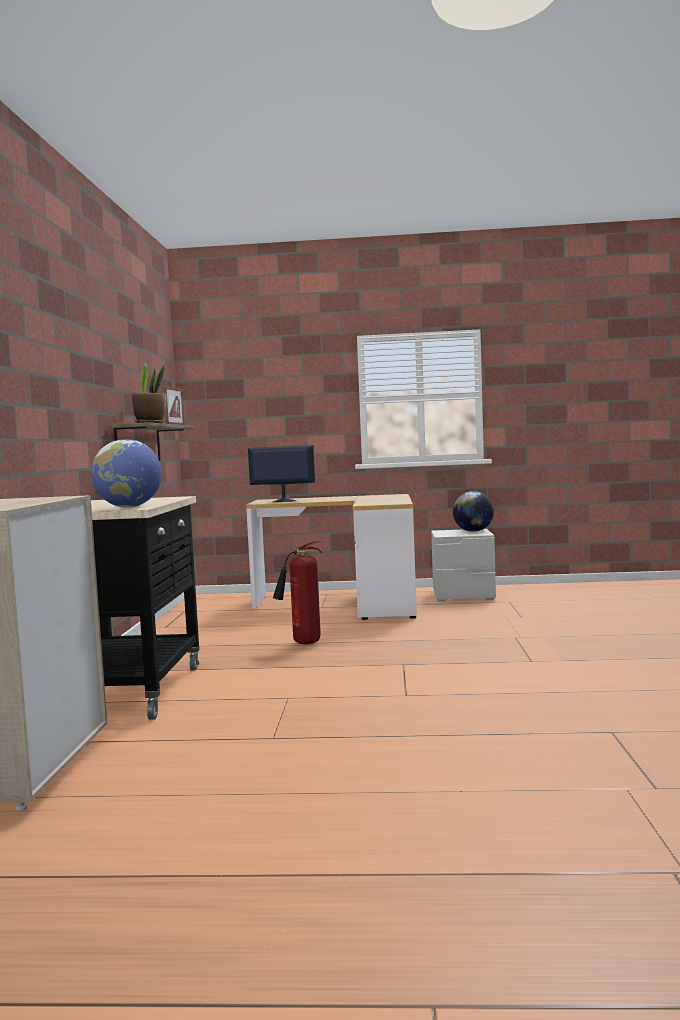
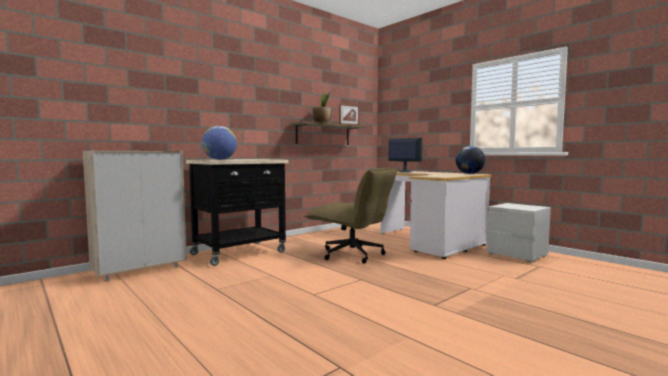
camera: 45 degrees right, 0 degrees up
fire extinguisher [273,541,322,645] -> beige office chair [304,168,398,264]
globe [453,491,494,532] -> globe moved to [456,146,485,174]

